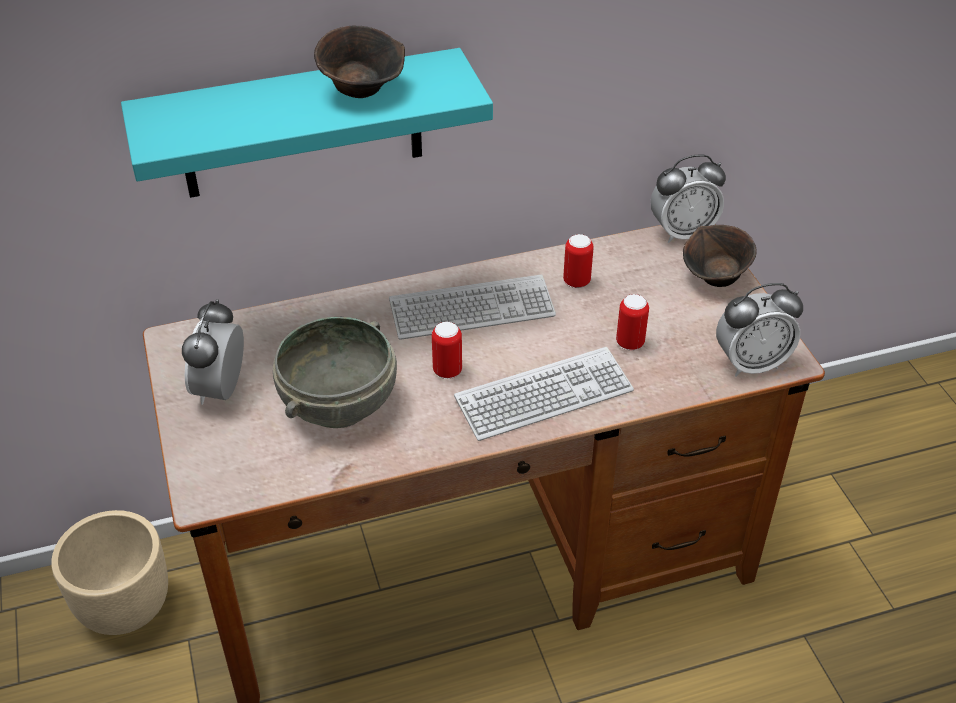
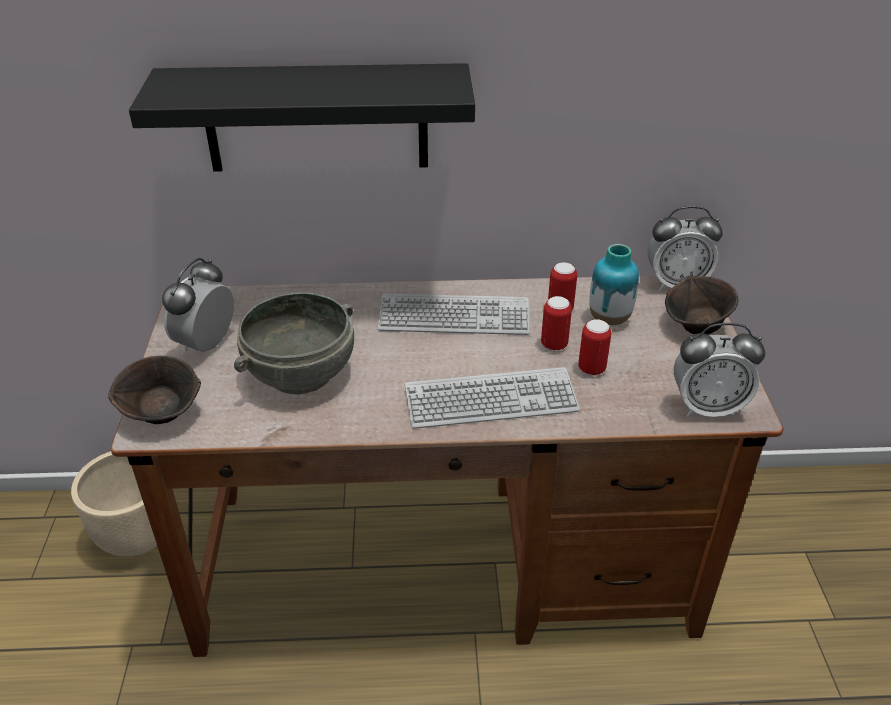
camera: 15 degrees right, 5 degrees down
turquoise shelf [121,48,493,198] -> black shelf [129,63,475,172]
brown bowl [314,26,405,98] -> brown bowl moved to [108,356,201,424]
can [432,322,462,379] -> can moved to [541,296,572,351]
none -> vase [589,244,639,325]

